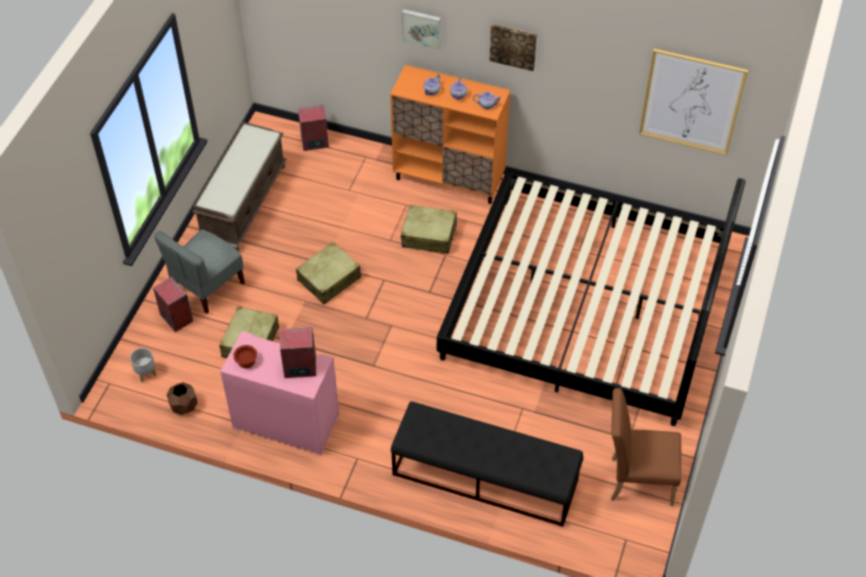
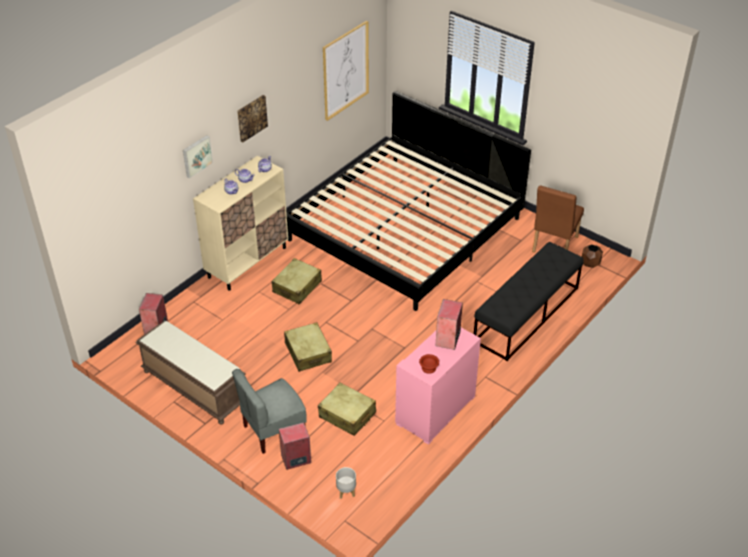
camera: 70 degrees left, 10 degrees down
grey chair [154,229,245,314] -> grey chair turned 90 degrees clockwise [232,369,307,454]
brown planter [167,382,198,415] -> brown planter moved to [582,245,603,268]
orange cabinet [390,65,510,204] -> beige cabinet [193,156,288,291]

